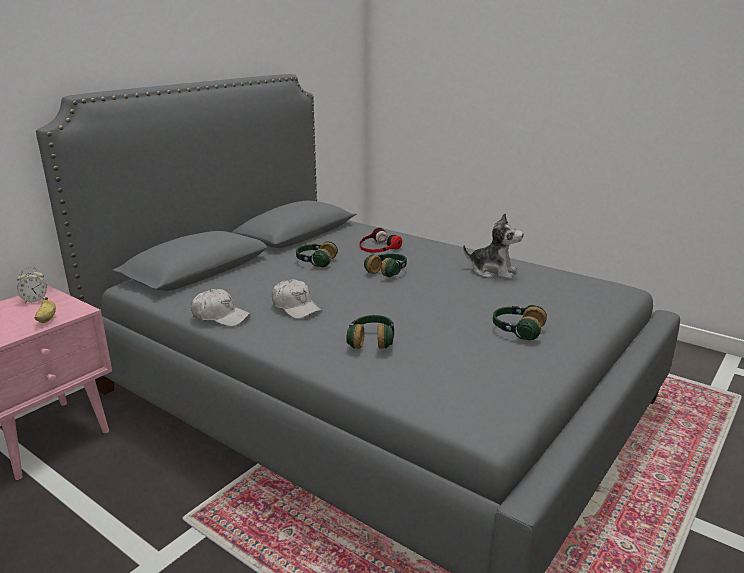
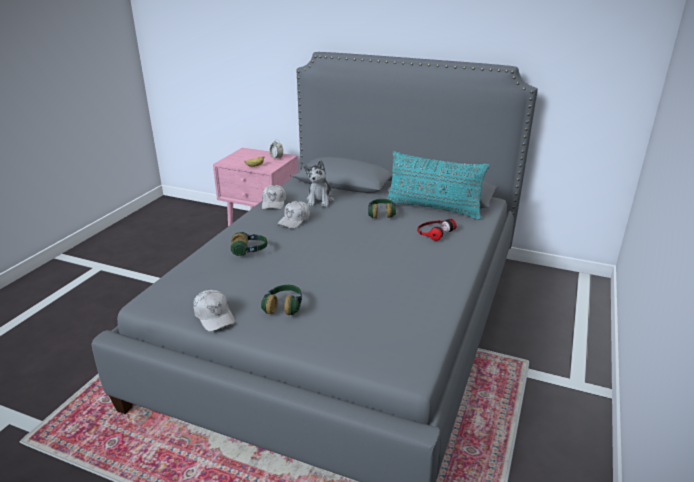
camera: 75 degrees right, 5 degrees up
headphones [364,254,407,277] -> none
plush toy [463,213,523,279] -> plush toy moved to [304,160,334,207]
none -> white cap [193,290,235,331]
none -> turquoise pillow [387,151,489,220]

